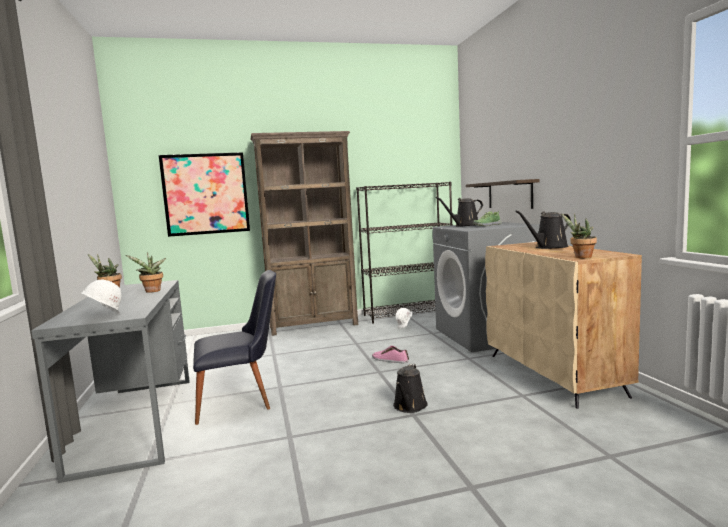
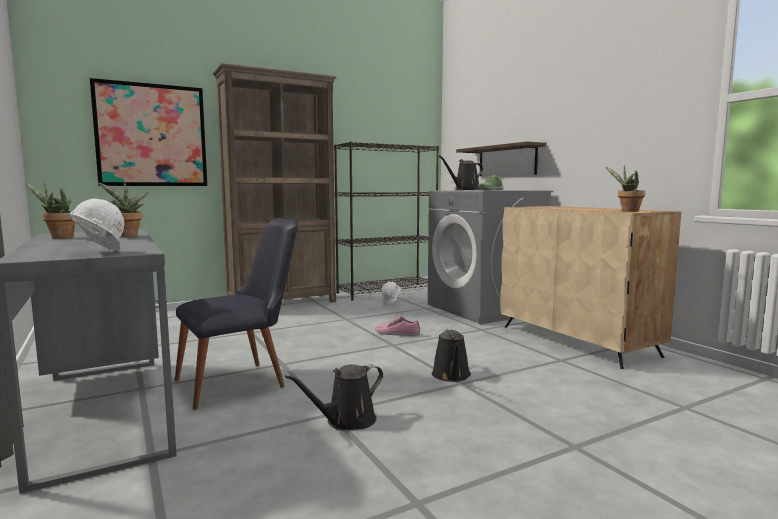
camera: 15 degrees left, 0 degrees up
black watering can [515,211,571,249] -> black watering can moved to [285,364,383,431]

